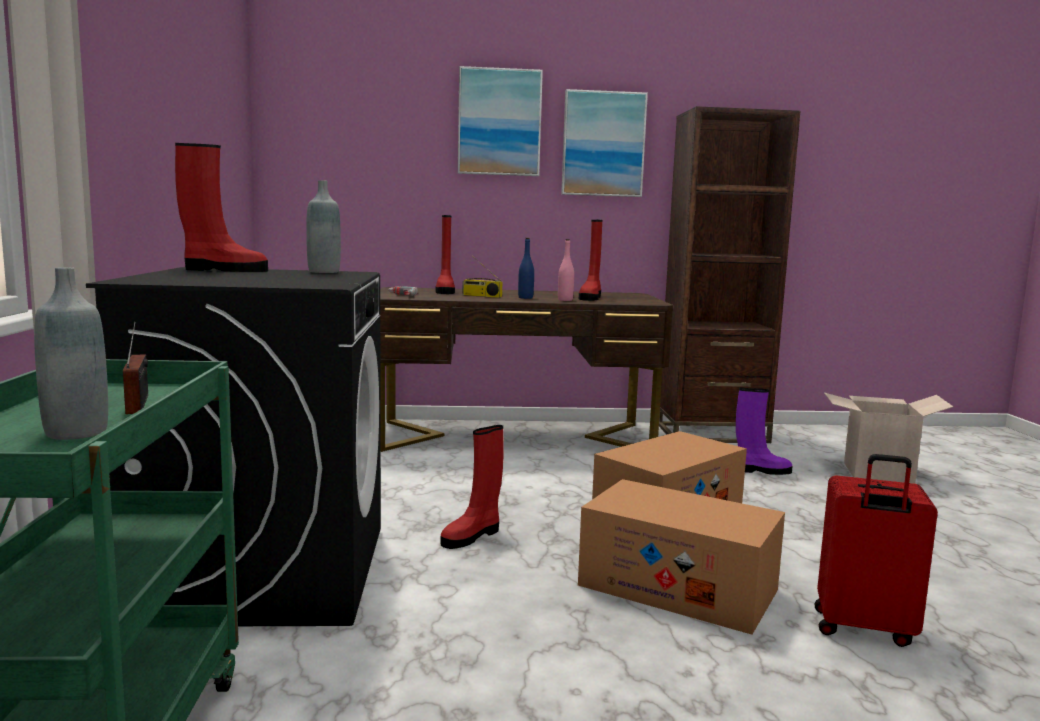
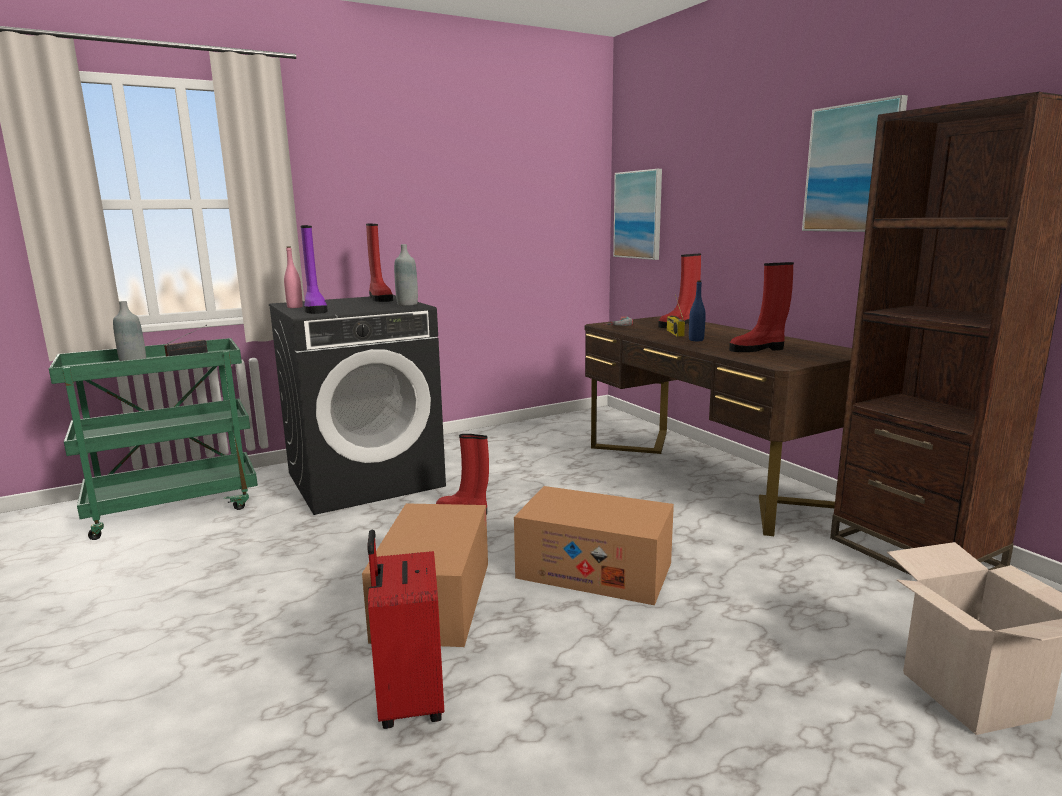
camera: 65 degrees right, 5 degrees up
picture [458,66,543,176] -> picture moved to [613,169,662,260]
pink bottle [558,239,574,301] -> pink bottle moved to [284,246,303,308]
purple boot [736,388,793,475] -> purple boot moved to [300,225,328,314]

